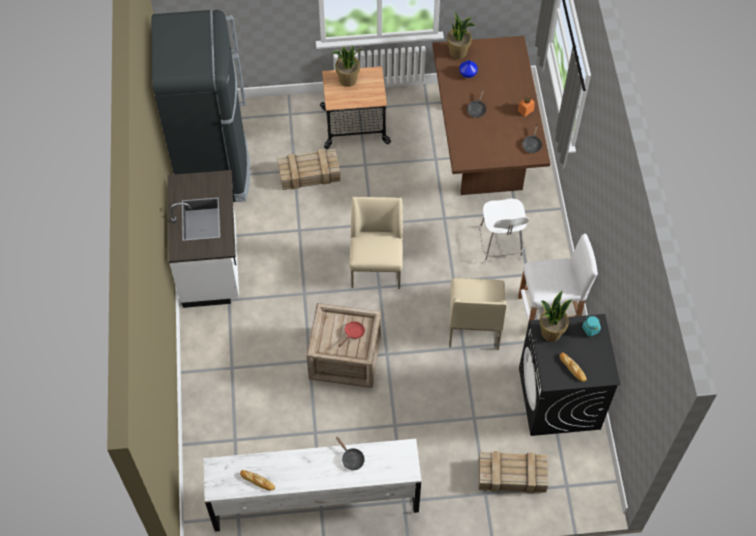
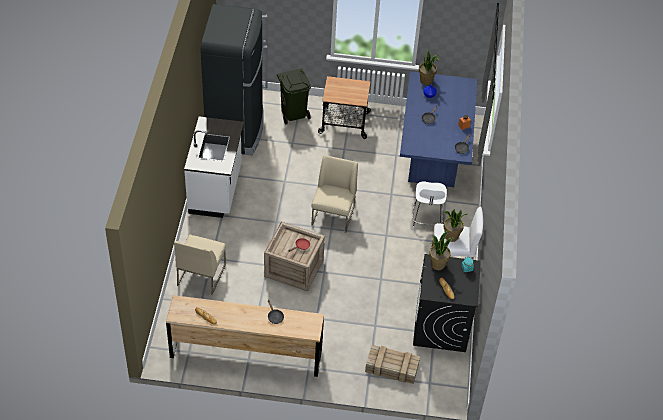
camera: 10 degrees right, 10 degrees down
white dresser [203,439,421,532] -> brown dresser [166,295,324,377]
crate [278,149,340,190] -> none
potted plant [331,46,361,87] -> potted plant moved to [443,209,467,242]
brown dining table [432,36,550,195] -> blue dining table [400,71,477,187]
beige chair [449,278,507,350] -> beige chair moved to [174,235,226,295]
none -> green trash can [277,68,311,124]

